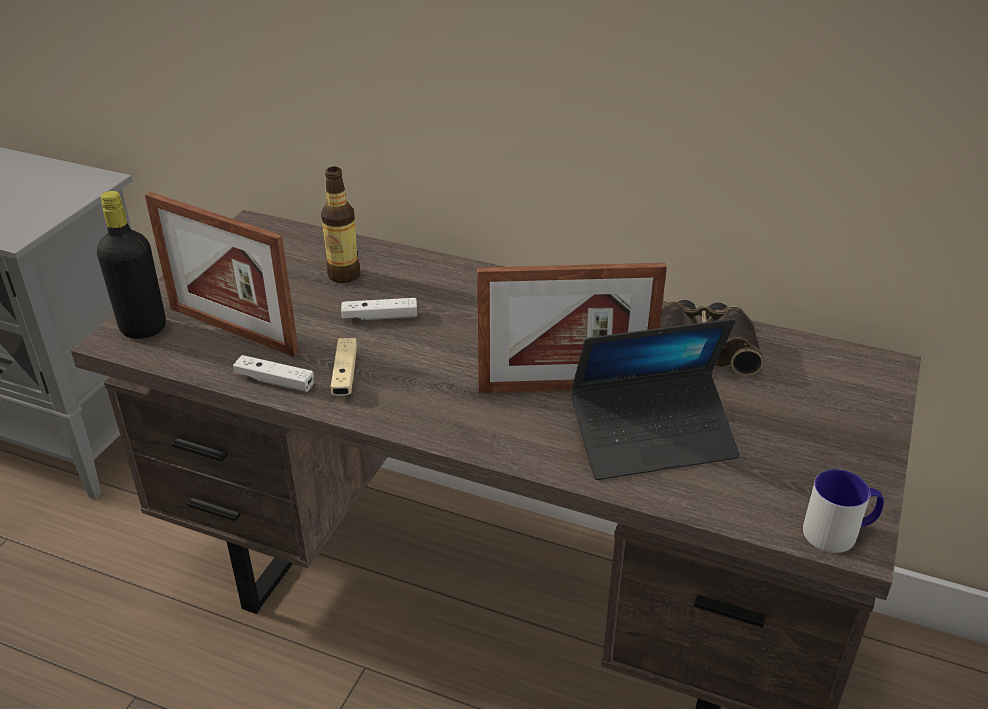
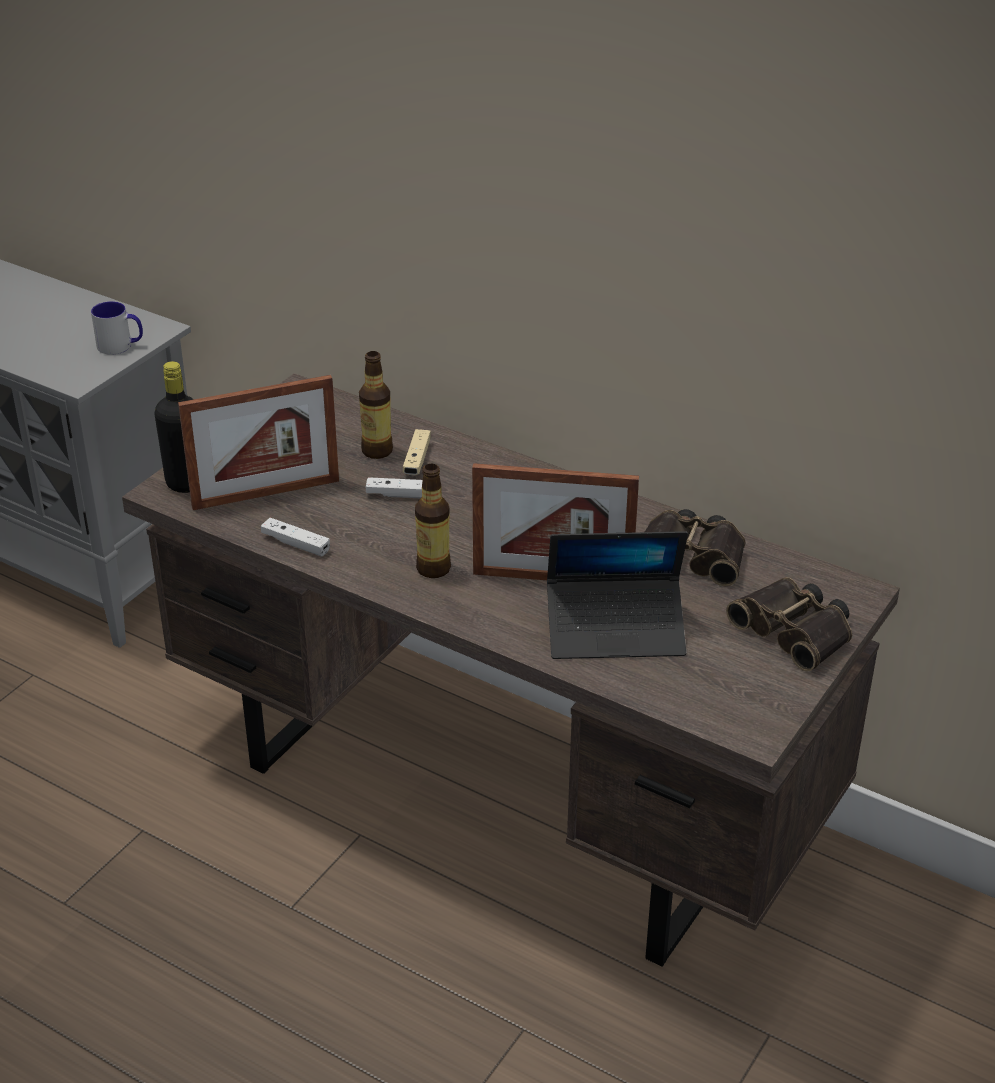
camera: 10 degrees right, 0 degrees up
picture frame [145,192,299,357] -> picture frame turned 60 degrees counterclockwise [178,375,339,510]
beige game controller [331,338,357,396] -> beige game controller moved to [403,429,431,475]
mug [803,469,884,553] -> mug moved to [91,301,143,355]
none -> bottle [415,464,451,578]
none -> binoculars [726,577,852,672]

